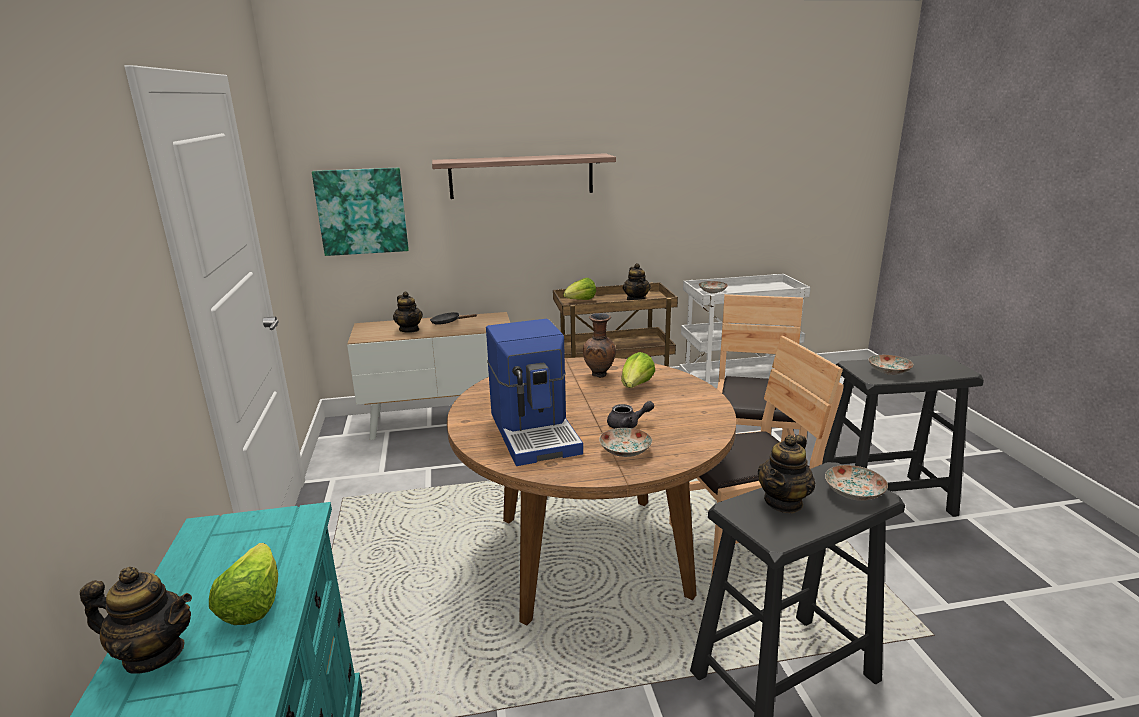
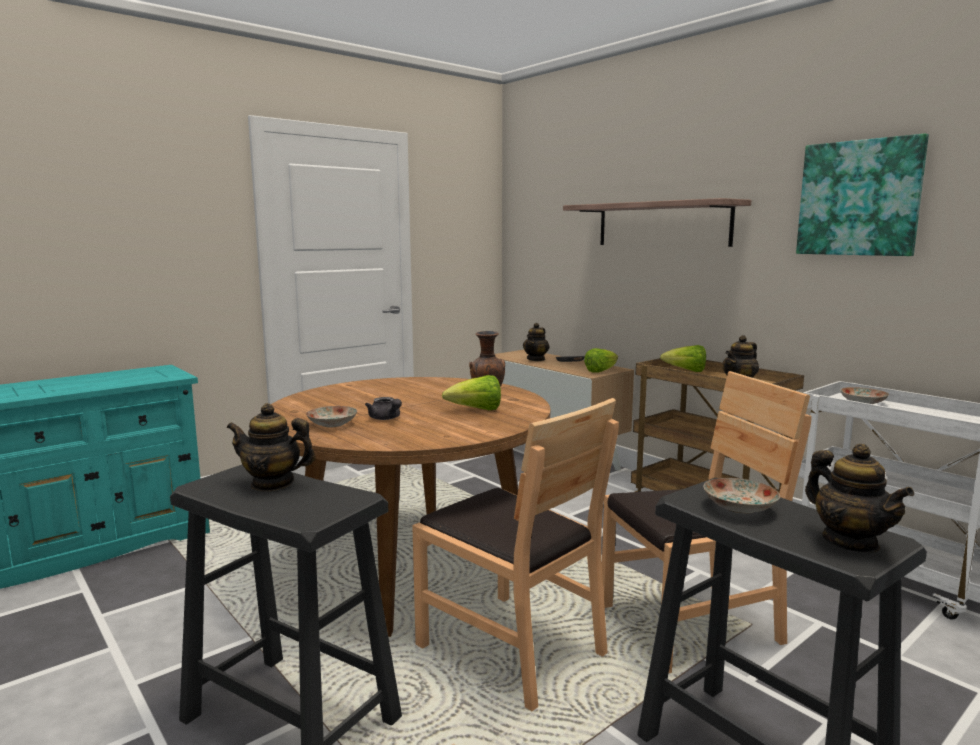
camera: 60 degrees right, 10 degrees down
teapot [80,567,192,674] -> teapot moved to [805,444,914,553]
lettuce [209,543,278,625] -> lettuce moved to [584,348,618,373]
picture [312,168,409,256] -> picture moved to [796,134,929,256]
coffee machine [486,319,583,466] -> none
plate [825,465,888,501] -> none

